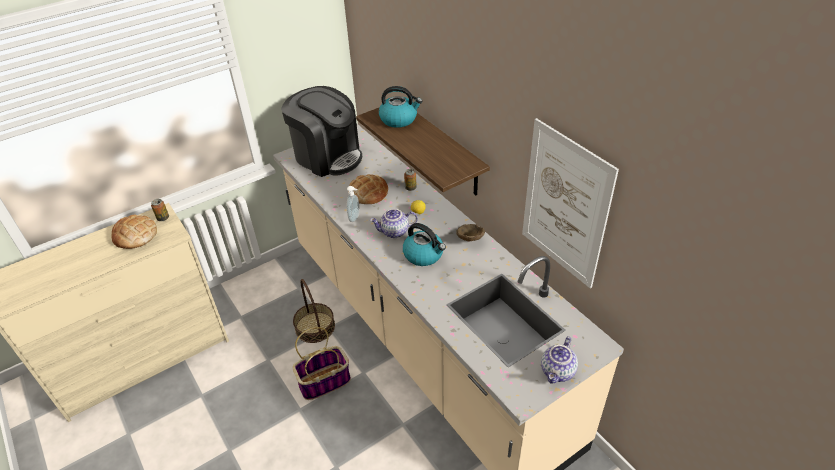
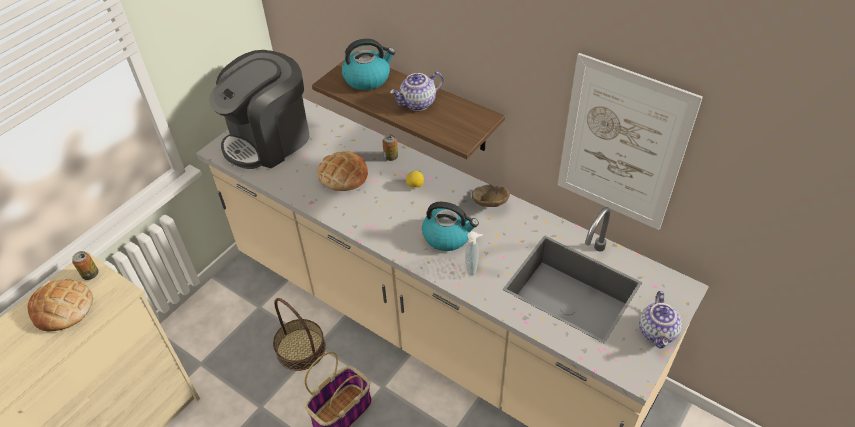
camera: 20 degrees left, 5 degrees up
coffee machine [281,86,362,177] -> coffee machine turned 120 degrees clockwise [209,50,309,169]
soap dispenser [347,186,360,222] -> soap dispenser moved to [465,231,483,276]
teapot [370,209,418,238] -> teapot moved to [390,72,444,111]

